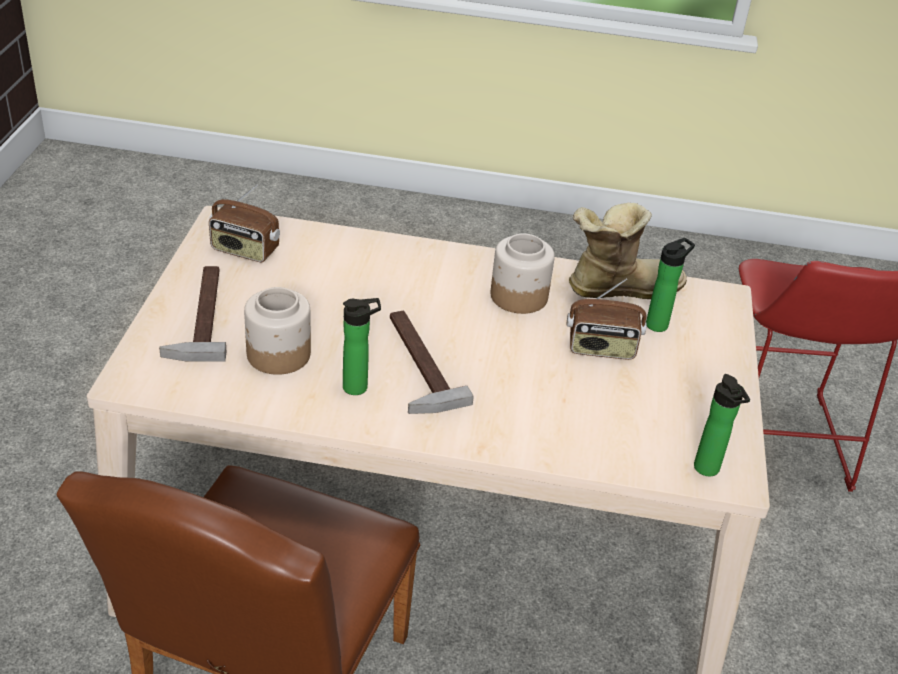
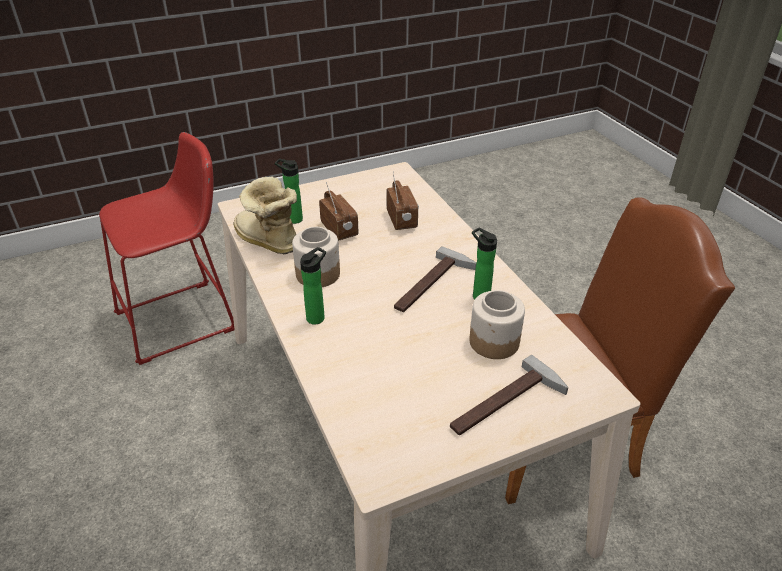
camera: 120 degrees left, 0 degrees up
radio [209,184,280,262] -> radio moved to [386,173,419,230]
bottle [694,374,750,476] -> bottle moved to [300,247,326,325]

